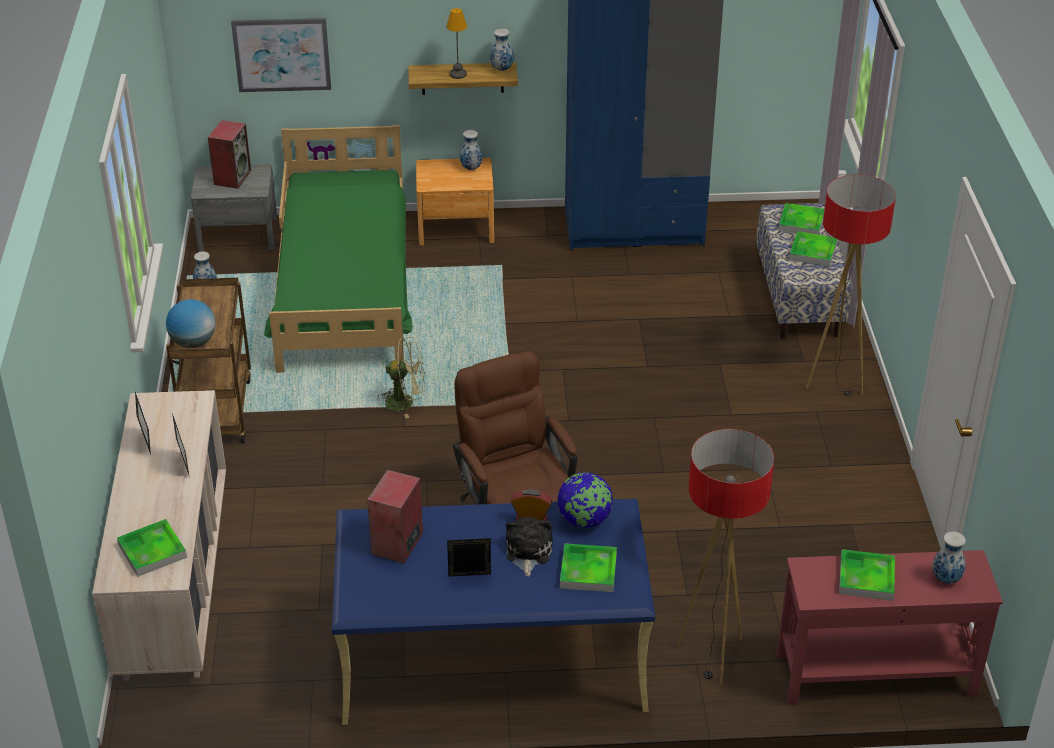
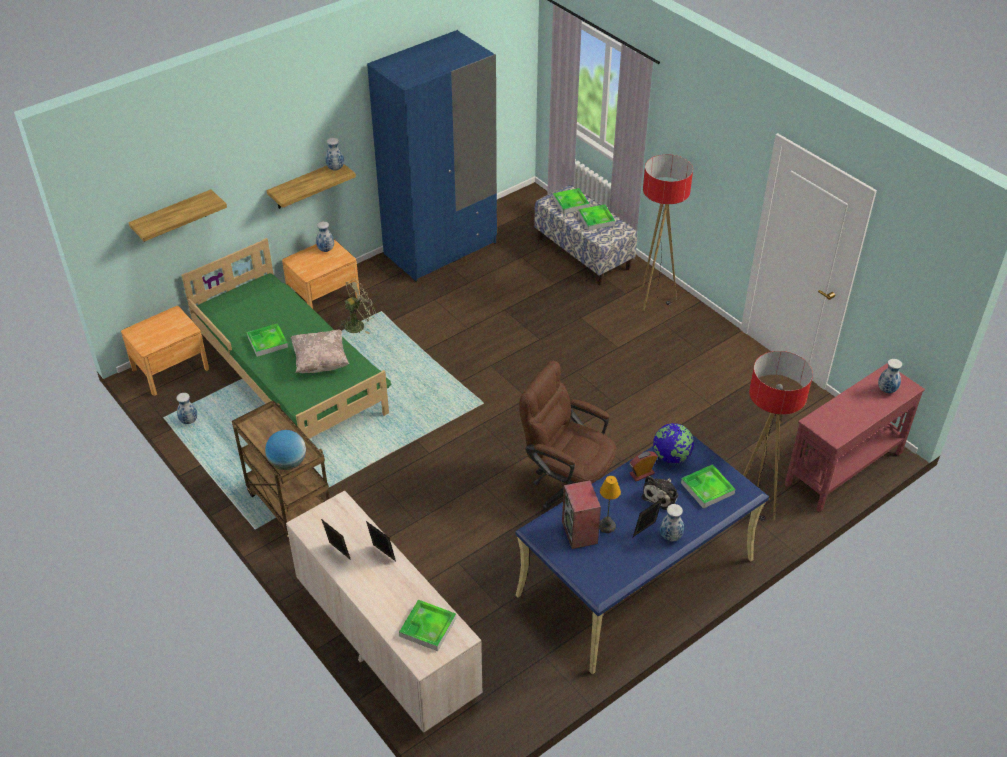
camera: 35 degrees left, 5 degrees up
grey nightstand [191,164,277,252] -> brown nightstand [121,306,209,396]
speaker [208,120,251,189] -> none
picture [231,18,331,92] -> shelf [128,189,227,242]
green fan [379,337,425,418] -> green fan moved to [338,279,376,334]
table lamp [446,8,467,79] -> table lamp moved to [599,476,621,533]
plush toy [506,517,553,577] -> plush toy turned 120 degrees counterclockwise [641,476,678,510]
tray [839,549,895,601] -> tray moved to [247,323,288,357]
none -> beige pillow [291,329,349,373]
none -> vase [660,504,684,542]

